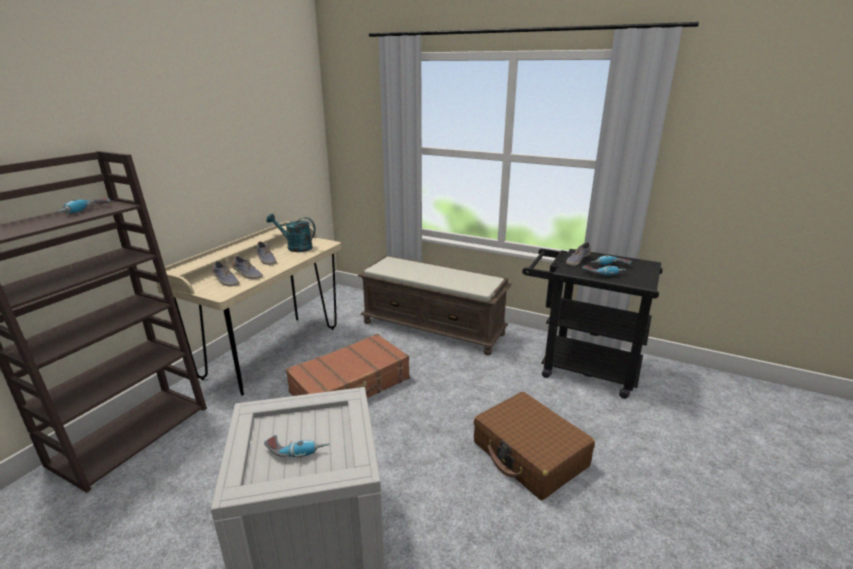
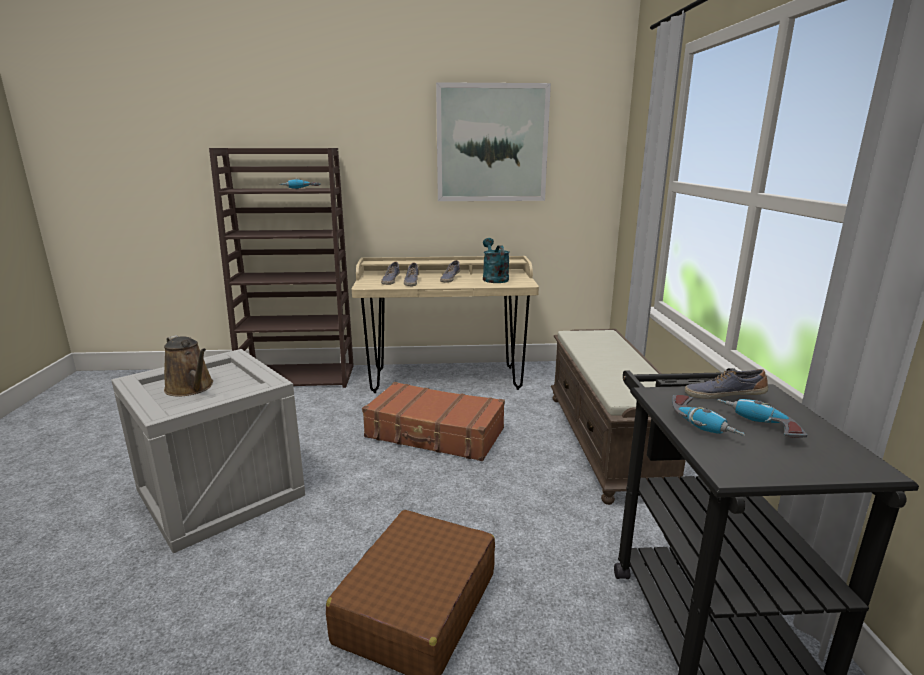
camera: 60 degrees right, 5 degrees down
power drill [264,435,329,458] -> brown watering can [164,335,213,396]
none -> picture [436,82,551,201]

